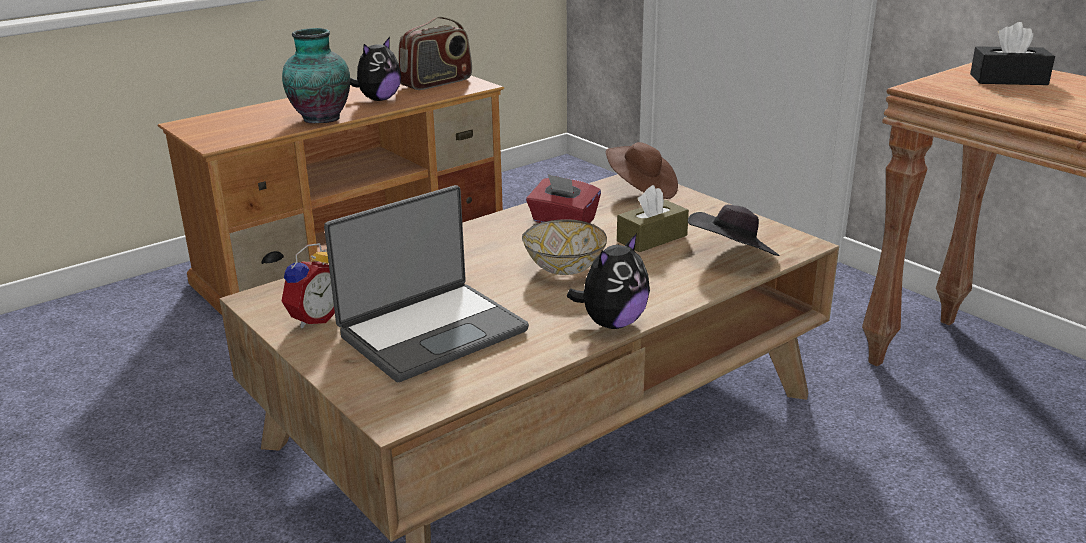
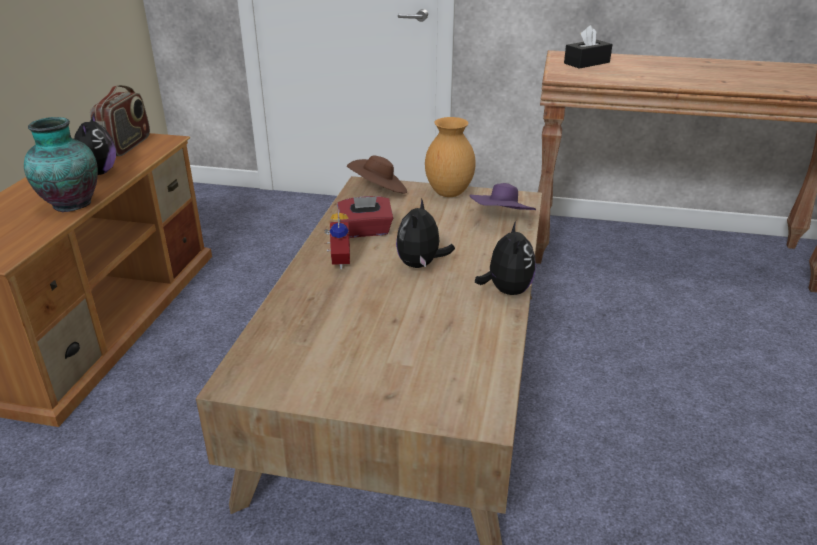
camera: 40 degrees left, 5 degrees up
alarm clock [281,243,335,328] -> alarm clock moved to [324,207,350,269]
laptop [324,185,529,382] -> none
bowl [522,220,607,275] -> plush toy [396,198,455,268]
brown tissue box [617,185,689,252] -> none
black hat [688,205,779,256] -> purple hat [470,183,536,210]
none -> brown vase [425,117,476,197]

